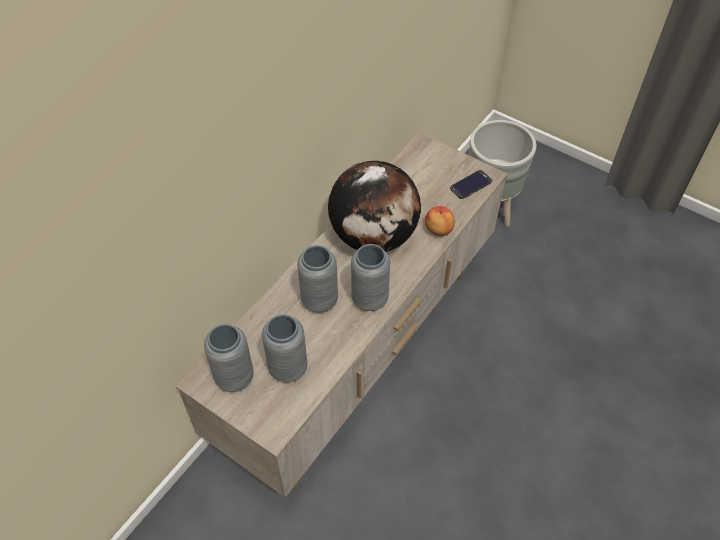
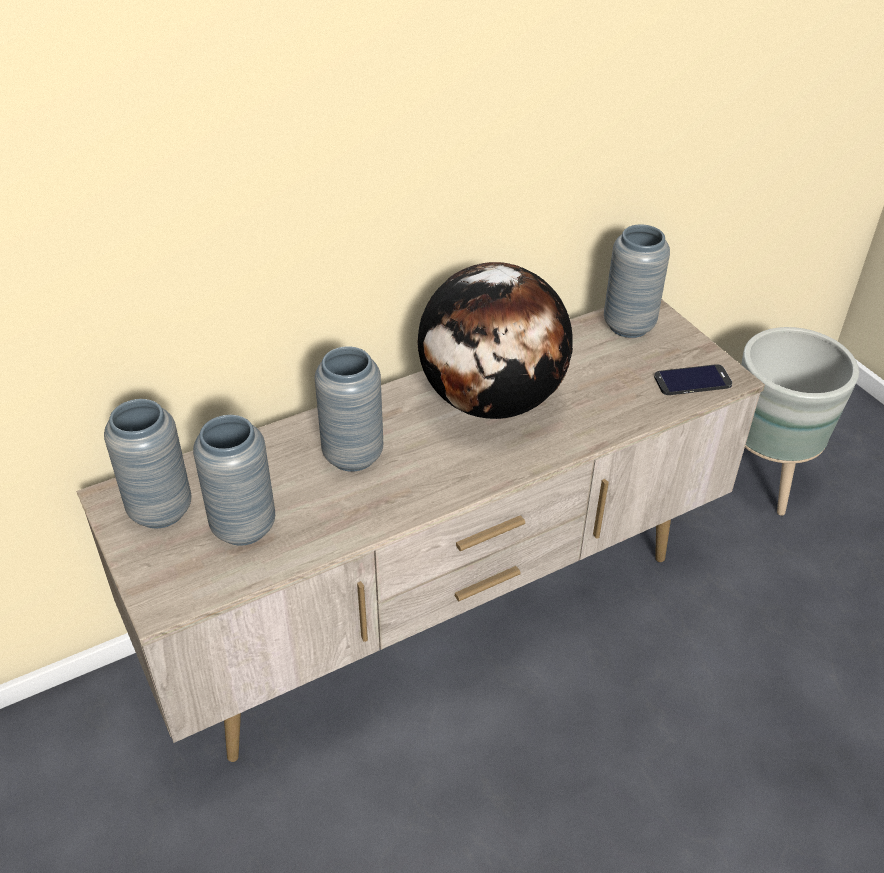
camera: 25 degrees right, 10 degrees down
grey vase [351,244,390,311] -> grey vase moved to [604,224,670,338]
apple [425,206,455,236] -> none

